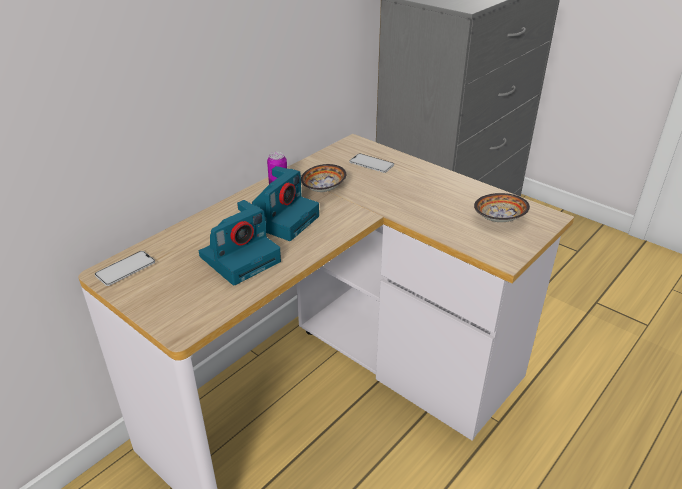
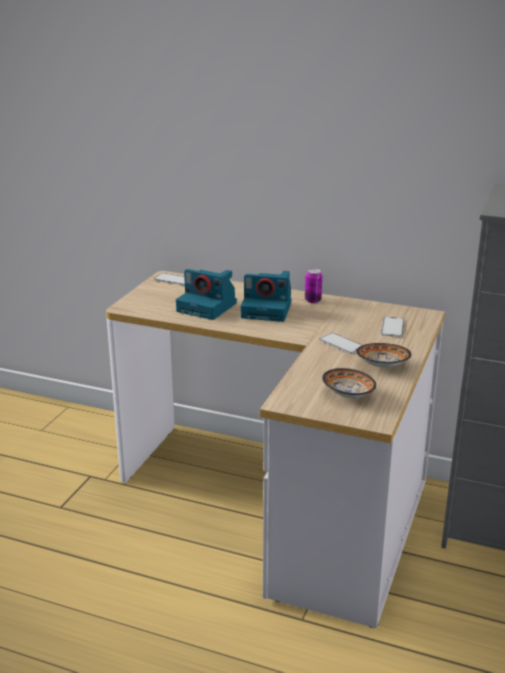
camera: 70 degrees right, 10 degrees down
bowl [301,164,346,192] -> bowl moved to [356,343,412,367]
none -> phone [319,333,362,354]

